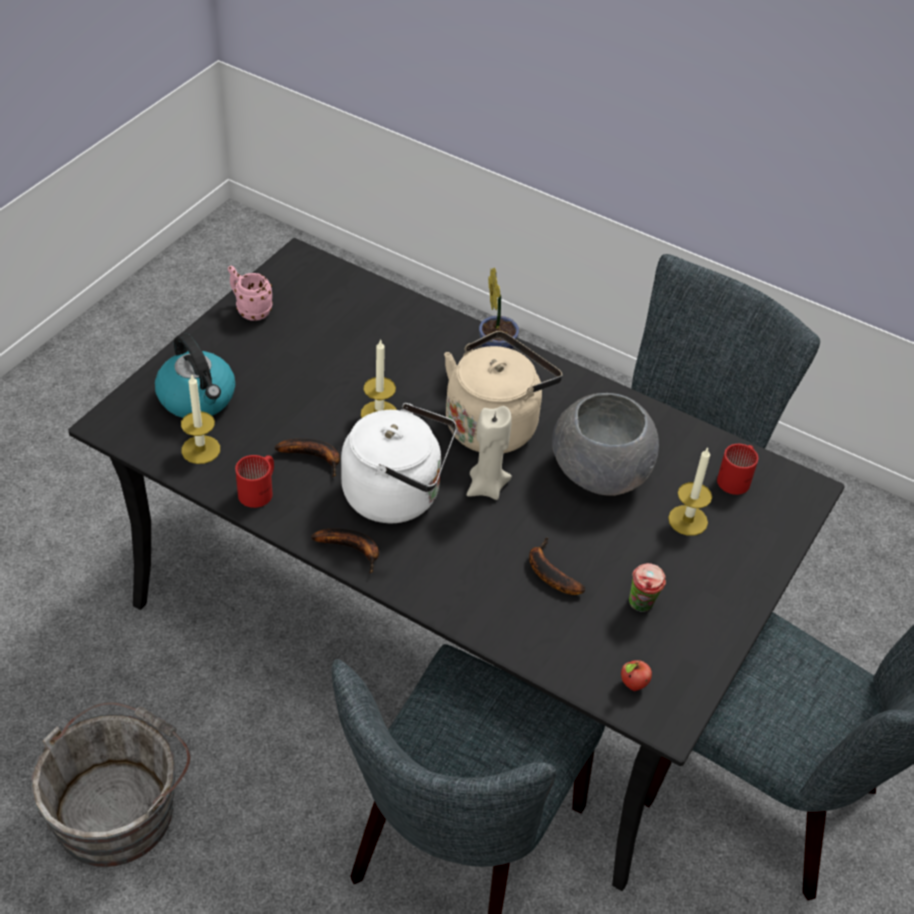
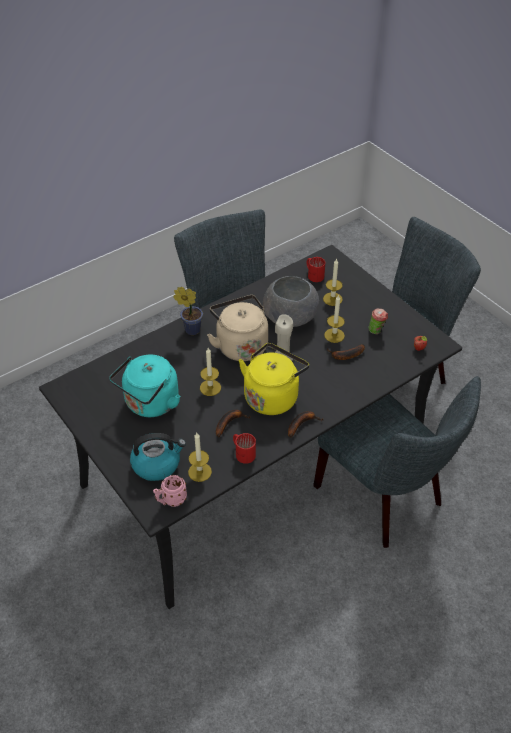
camera: 65 degrees left, 0 degrees up
grey bucket [31,702,190,867] -> none
pink mug [228,266,272,321] -> pink mug moved to [153,475,187,507]
white kettle [341,403,457,523] -> yellow kettle [239,343,309,415]
none -> turquoise kettle [109,354,180,417]
none -> candle [324,295,345,343]

